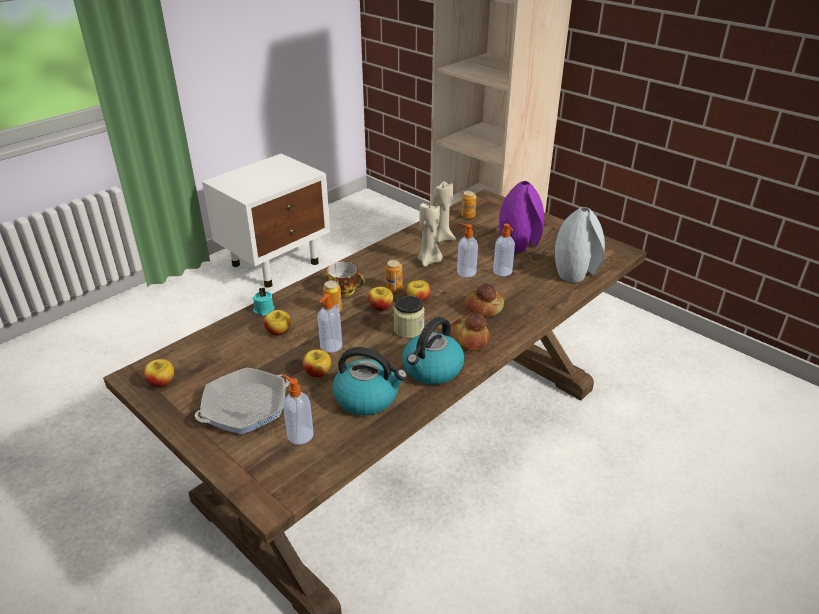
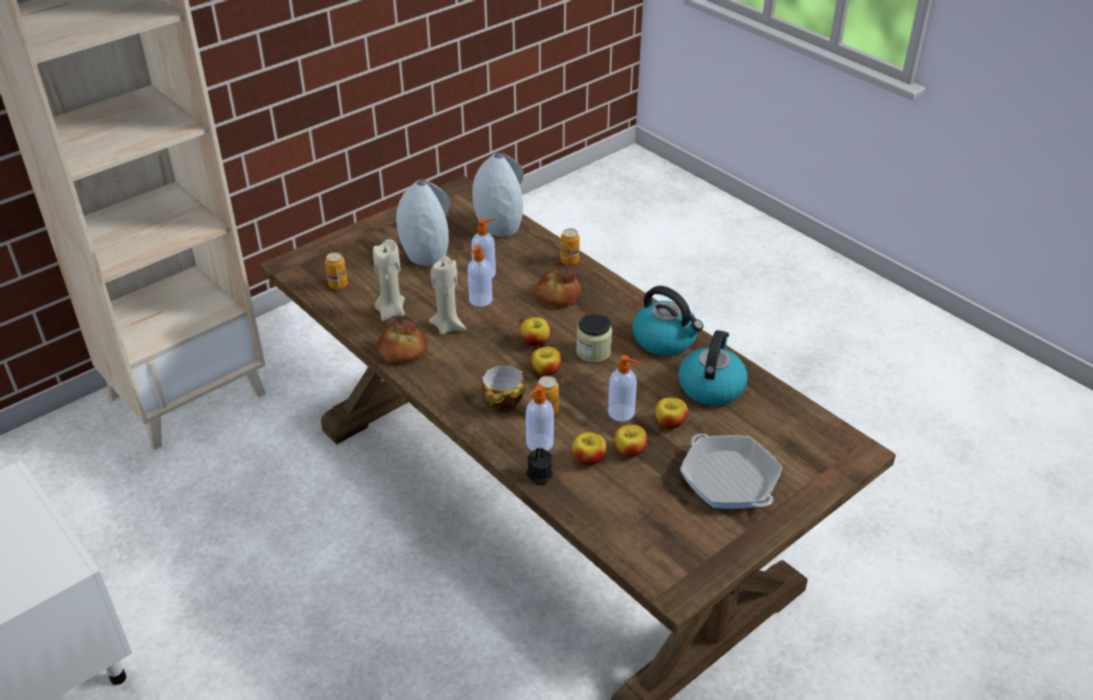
camera: 85 degrees left, 5 degrees up
apple [144,359,174,388] -> apple moved to [614,425,647,457]
turquoise candle [253,288,275,316] -> black candle [526,447,553,485]
soap dispenser [282,374,314,445] -> soap dispenser moved to [526,385,554,451]
can [386,260,402,292] -> can moved to [561,228,580,265]
bread [450,313,489,352] -> bread moved to [377,316,428,363]
purple vase [499,181,544,253] -> grey vase [396,180,451,266]

